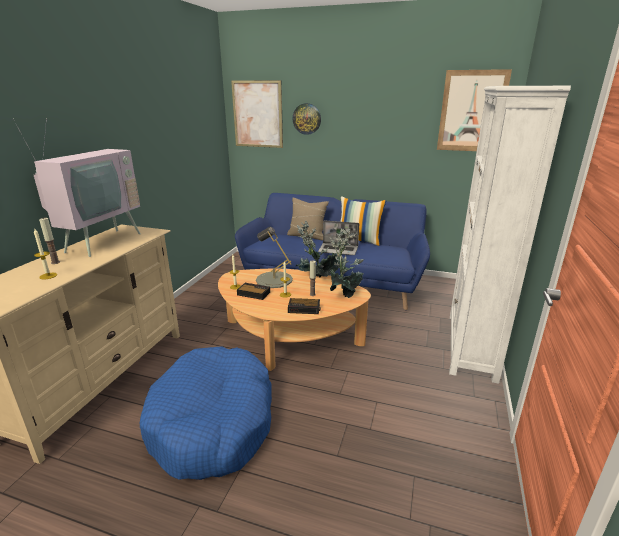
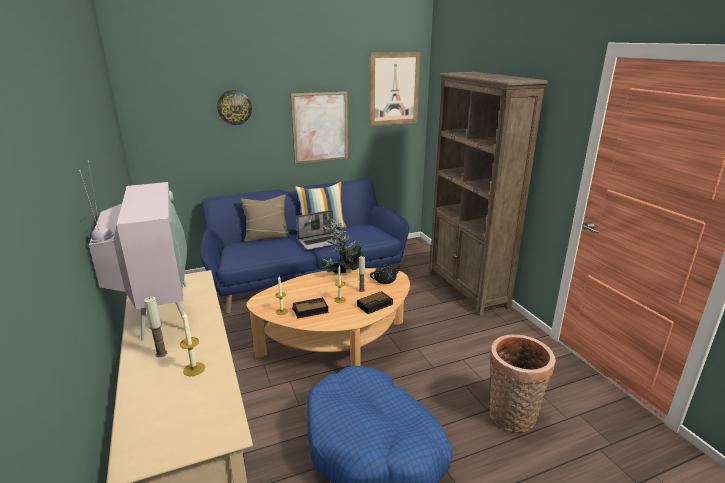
camera: 40 degrees left, 0 degrees up
picture [231,80,283,148] -> picture moved to [290,91,348,164]
grey table lamp [256,227,293,288] -> none
potted plant [330,228,364,298] -> black teapot [370,264,402,284]
white bookcase [449,86,571,384] -> brown bookcase [429,72,548,316]
none -> basket [489,334,556,432]

